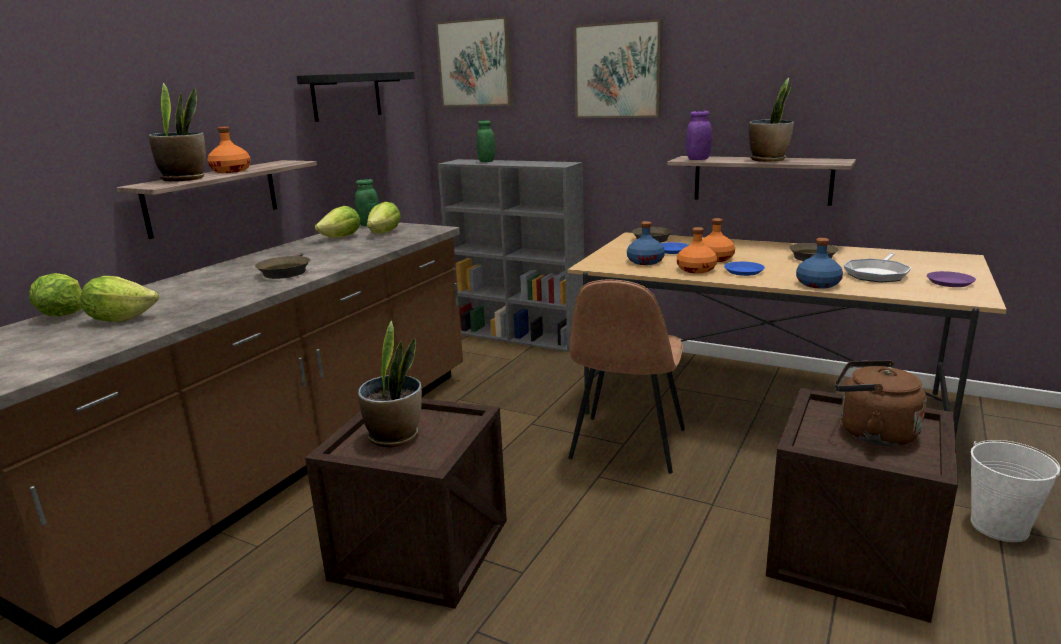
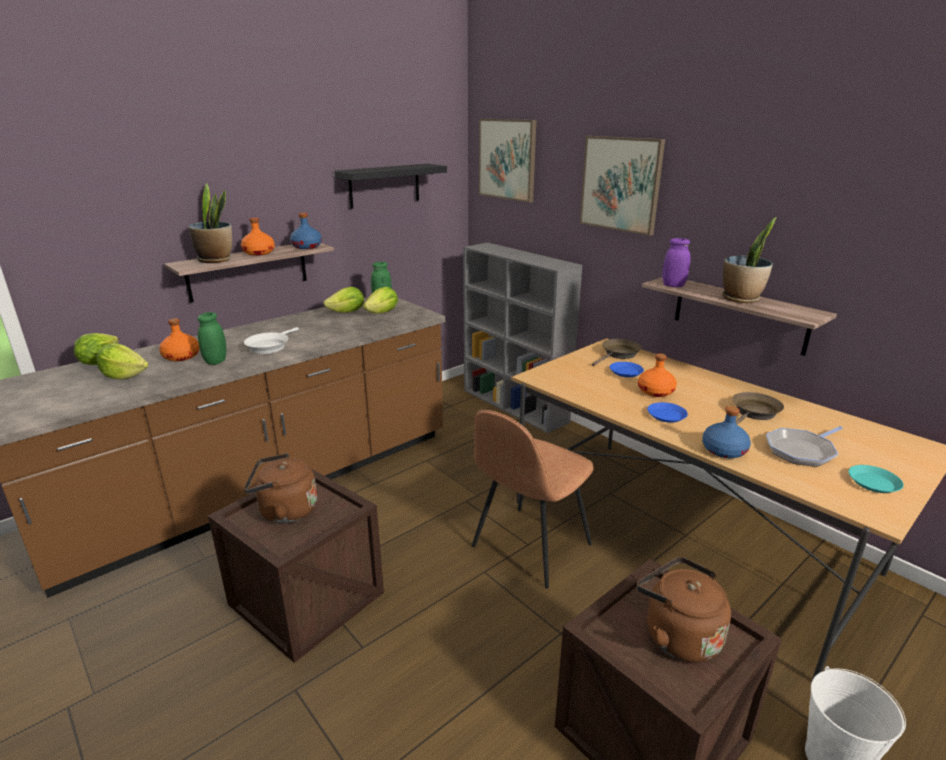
camera: 20 degrees right, 5 degrees up
brown frying pan [255,252,310,279] -> white frying pan [244,327,299,354]
potted plant [358,320,422,447] -> brown kettle [244,453,317,524]
green jar [477,120,495,162] -> green jar moved to [197,312,226,365]
blue bottle [627,221,665,265] -> blue bottle moved to [290,213,322,249]
orange bottle [677,227,717,273] -> orange bottle moved to [159,318,200,361]
purple plate [927,271,976,287] -> turquoise plate [848,465,904,493]

